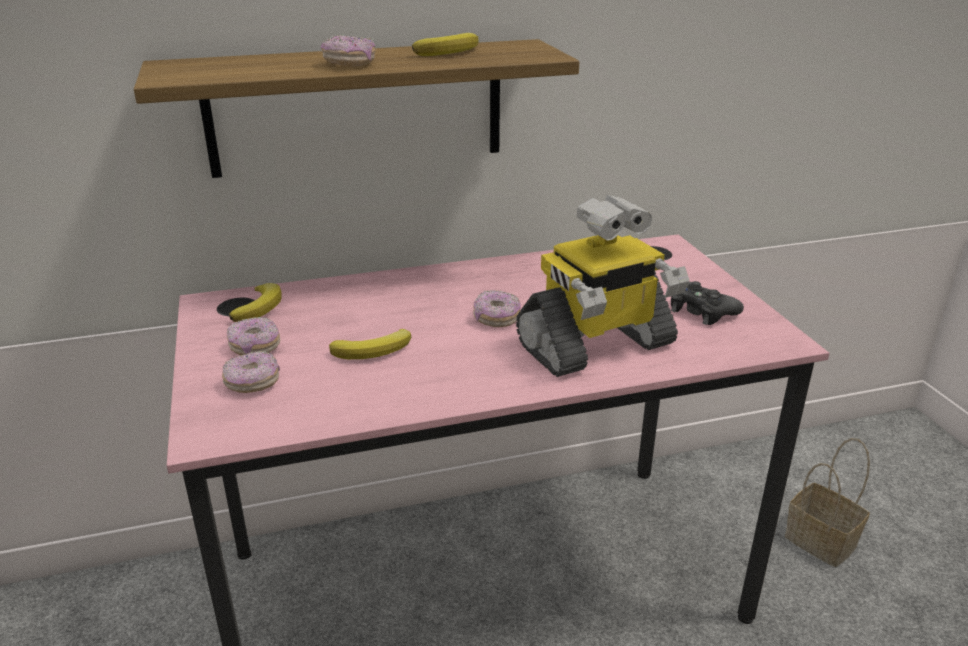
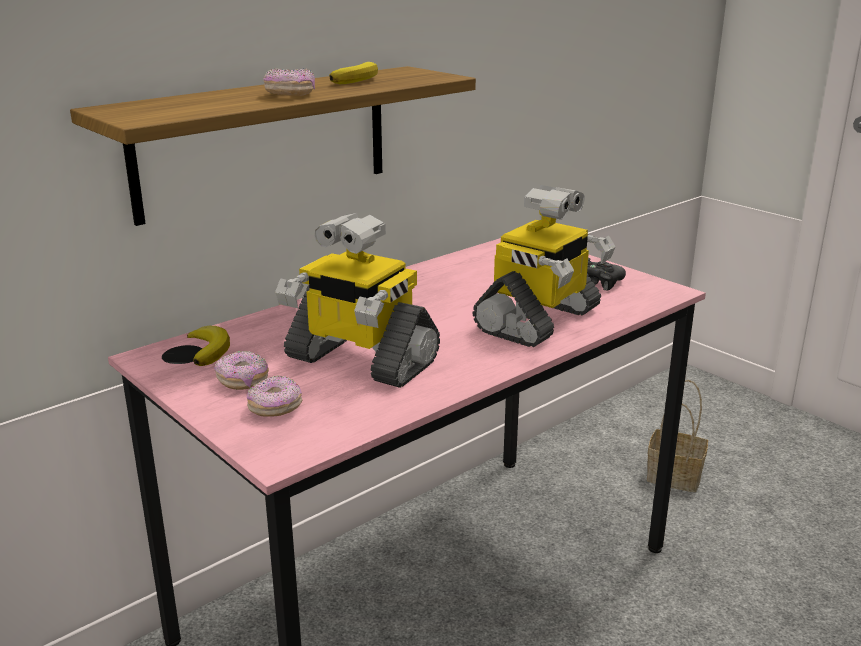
camera: 25 degrees left, 5 degrees down
banana [329,329,411,359] -> toy robot [275,213,440,388]
donut [473,290,521,327] -> none

